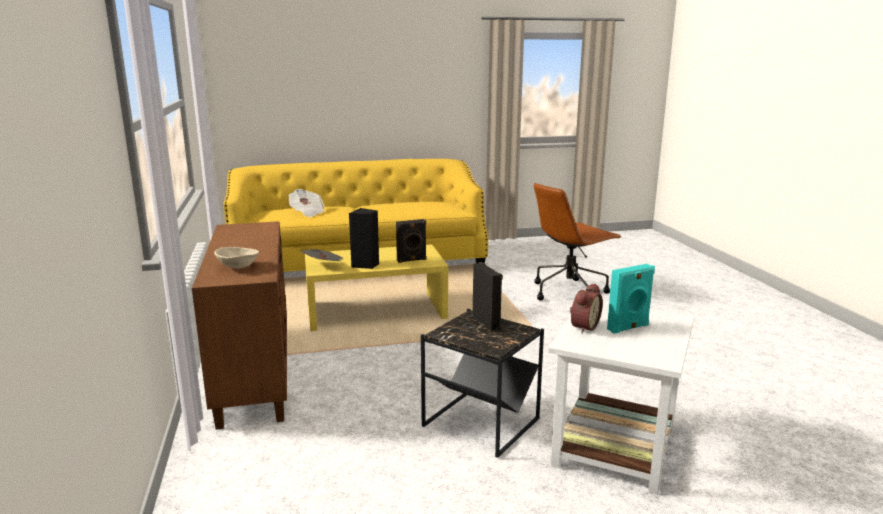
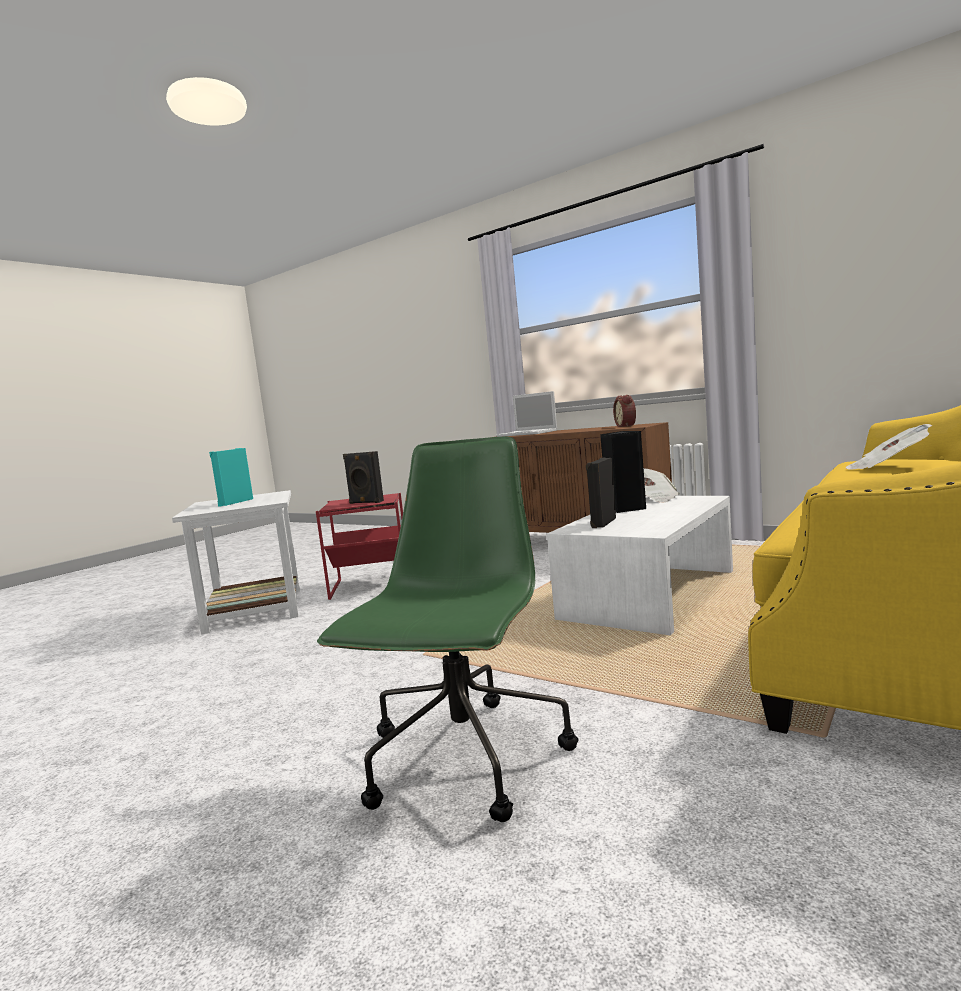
camera: 140 degrees right, 10 degrees down
beige bowl [214,247,259,268] -> laptop [496,391,557,437]
yellow coffee table [305,244,448,331] -> white coffee table [547,496,733,635]
black side table [421,308,544,458] -> red side table [316,493,403,600]
brown office chair [534,183,622,301] -> green office chair [317,437,578,822]
alarm clock [570,283,603,334] -> alarm clock moved to [613,395,636,427]

